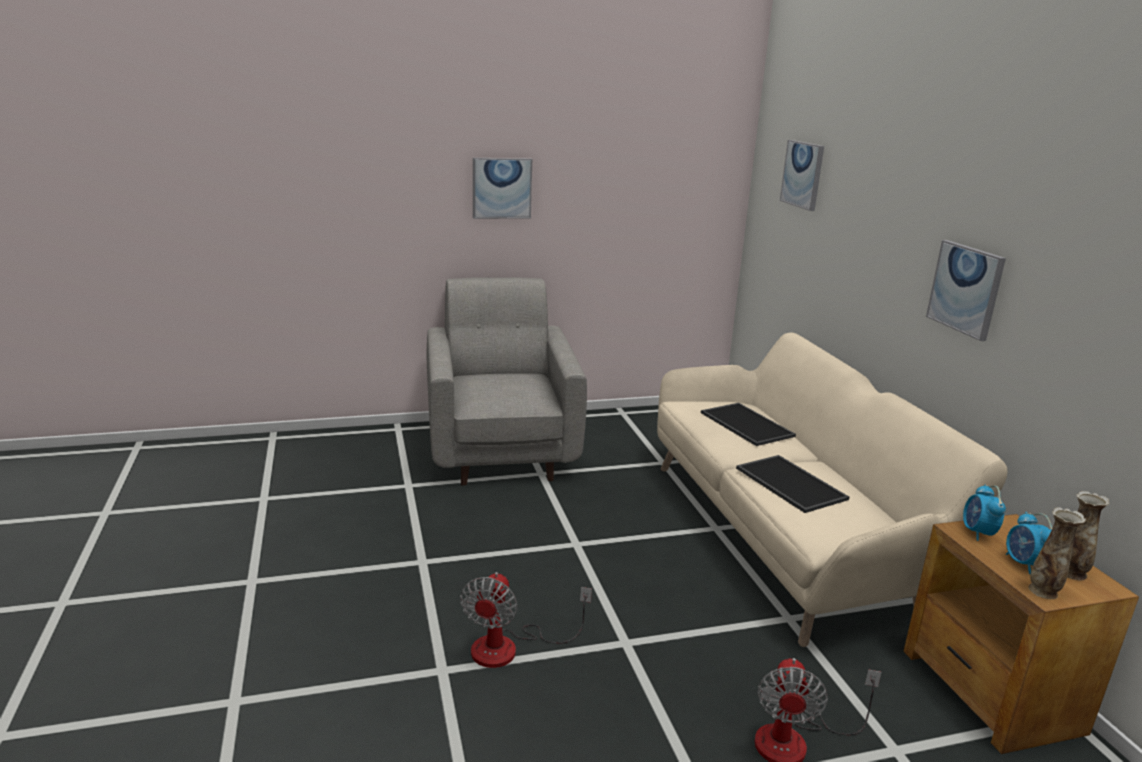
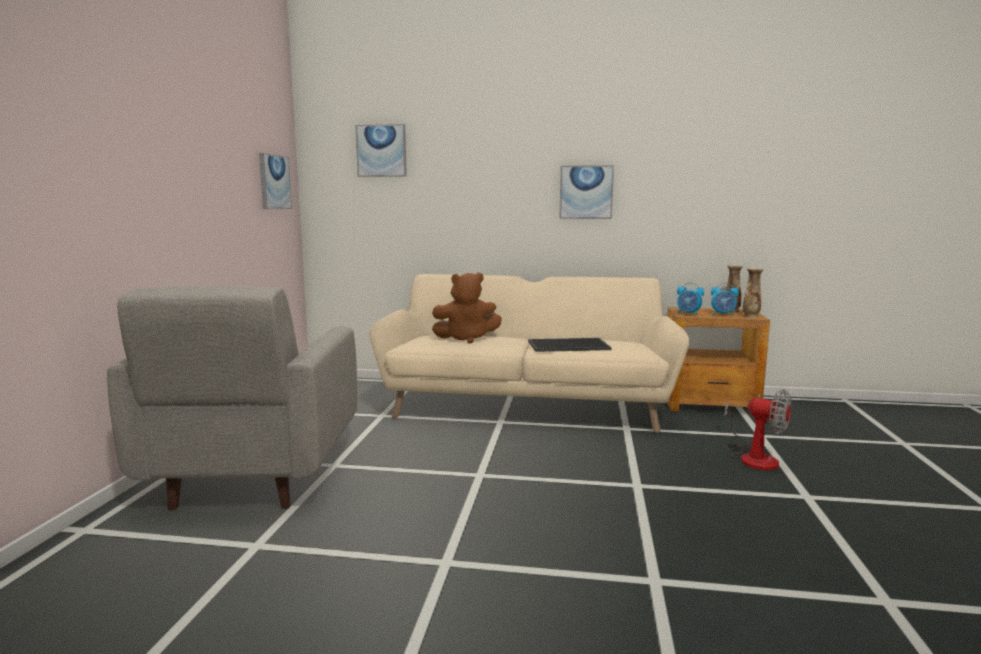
camera: 65 degrees left, 10 degrees down
grey armchair [427,277,587,486] -> grey armchair turned 105 degrees counterclockwise [107,286,357,510]
fan [460,572,592,668] -> none
picture [473,158,532,219] -> picture moved to [259,153,292,209]
tray [701,403,796,446] -> brown plush toy [432,273,502,343]

